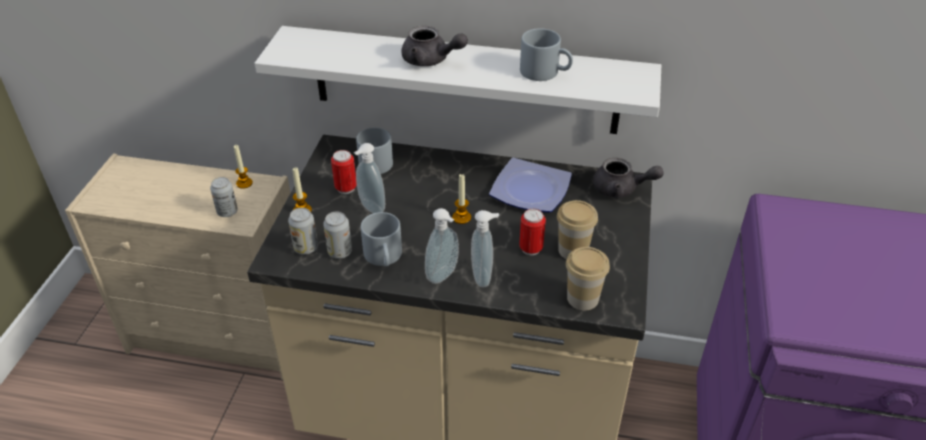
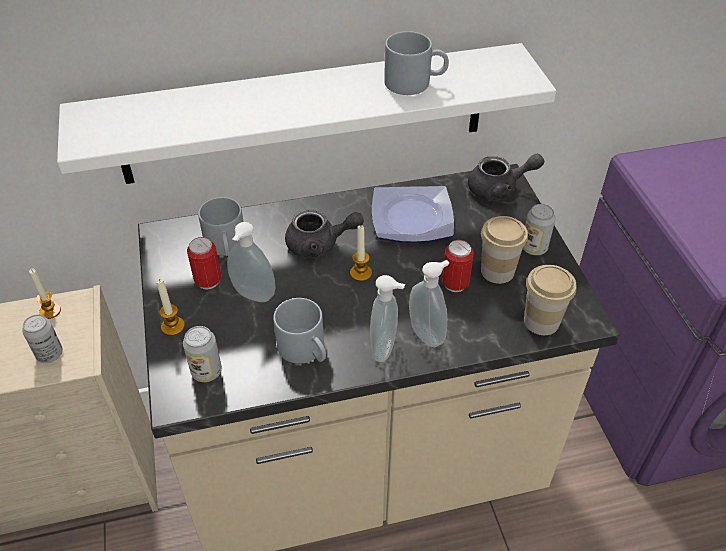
camera: 25 degrees left, 5 degrees up
can [323,212,352,259] -> can moved to [523,204,556,255]
grey teapot [401,26,468,66] -> grey teapot moved to [285,209,364,258]

